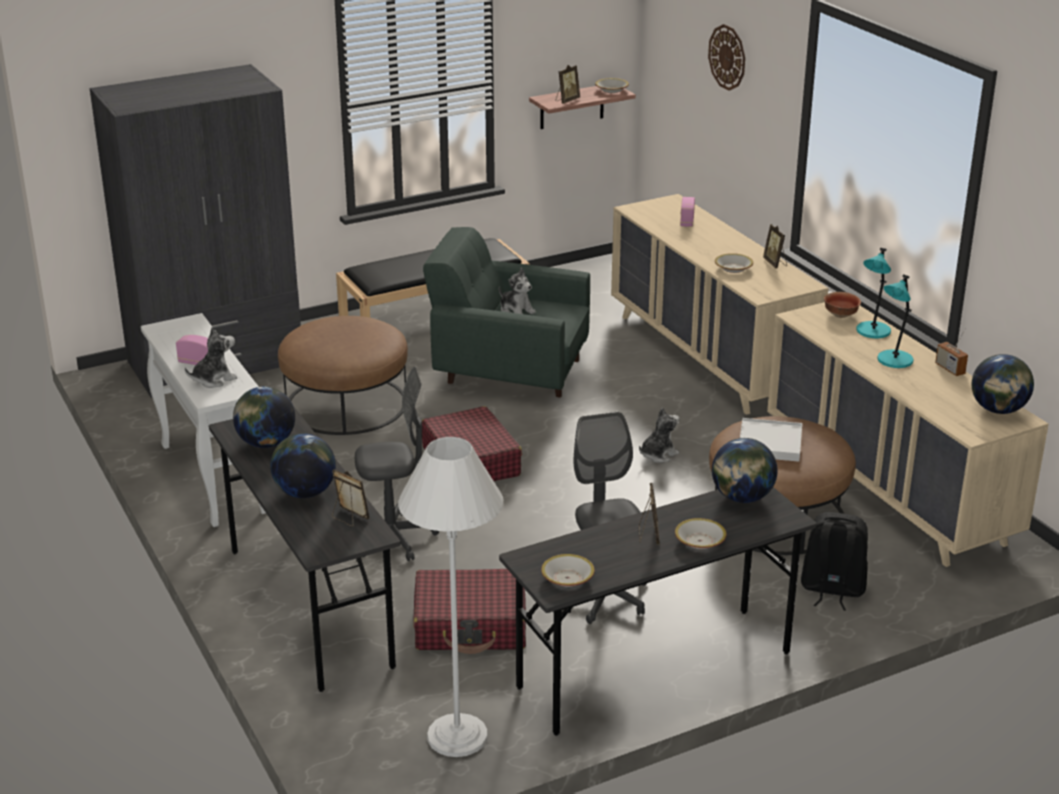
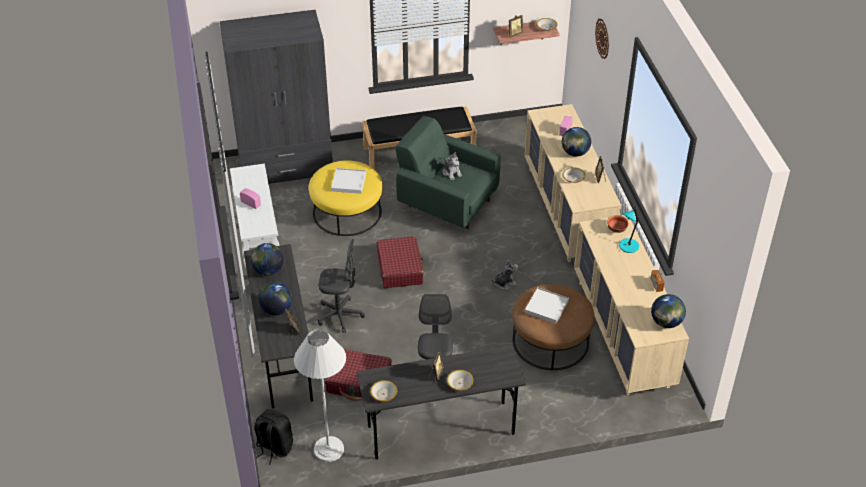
camera: 15 degrees right, 15 degrees up
plush toy [185,326,237,388] -> none
brown ottoman [278,316,408,435] -> yellow ottoman [308,160,382,236]
globe [712,438,778,503] -> globe moved to [562,127,591,157]
black backpack [801,512,868,611] -> black backpack moved to [254,409,293,465]
turquoise table lamp [877,274,913,368] -> none
none -> white tray [331,168,366,194]

